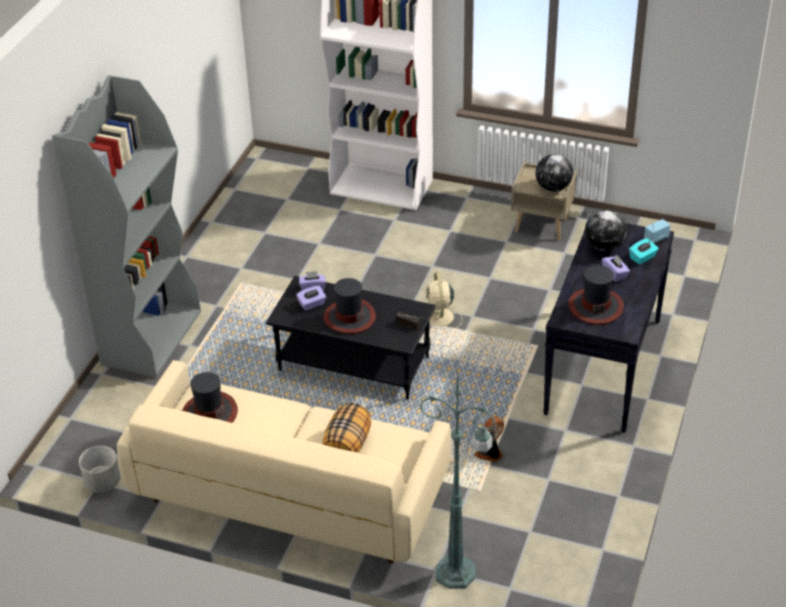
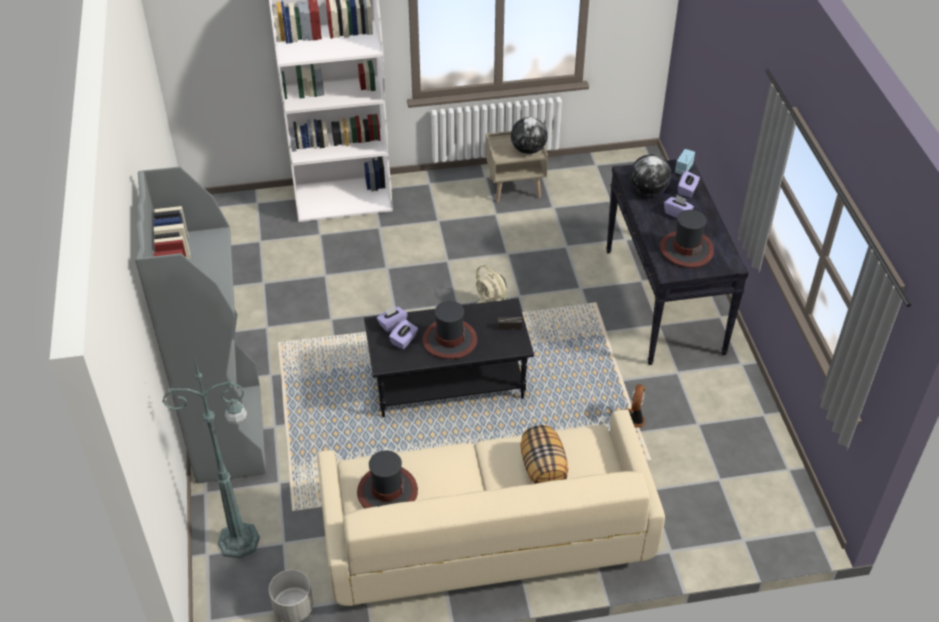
camera: 30 degrees left, 5 degrees up
green floor lamp [420,373,495,589] -> green floor lamp moved to [162,354,260,558]
turquoise tissue box [629,238,659,265] -> purple tissue box [678,171,700,198]

